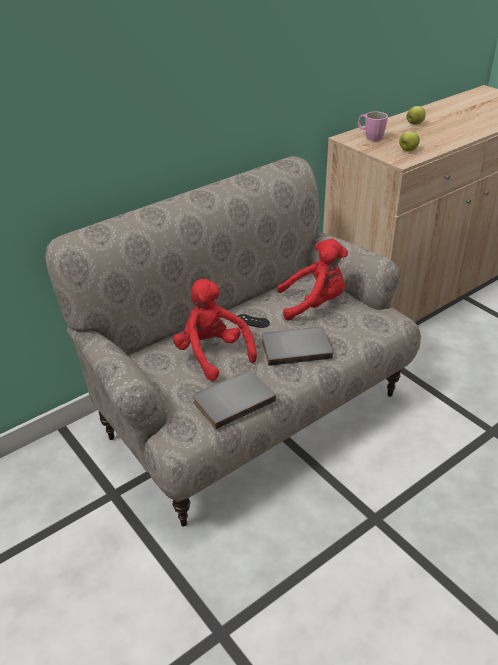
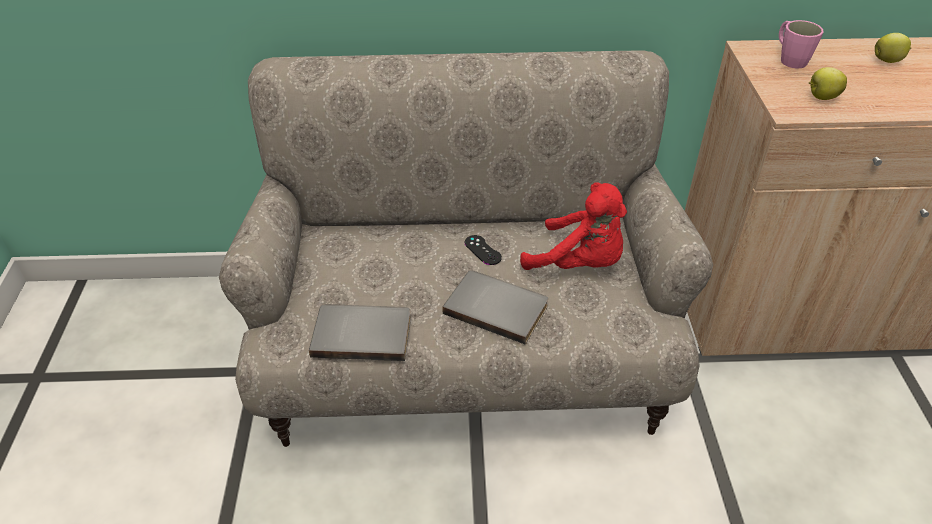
camera: 35 degrees right, 5 degrees up
red plush toy [173,279,257,381] -> none

